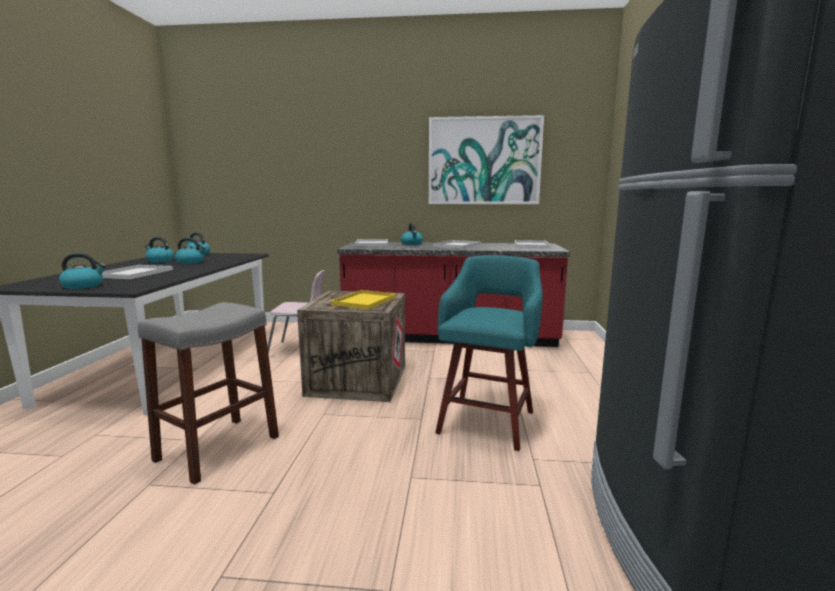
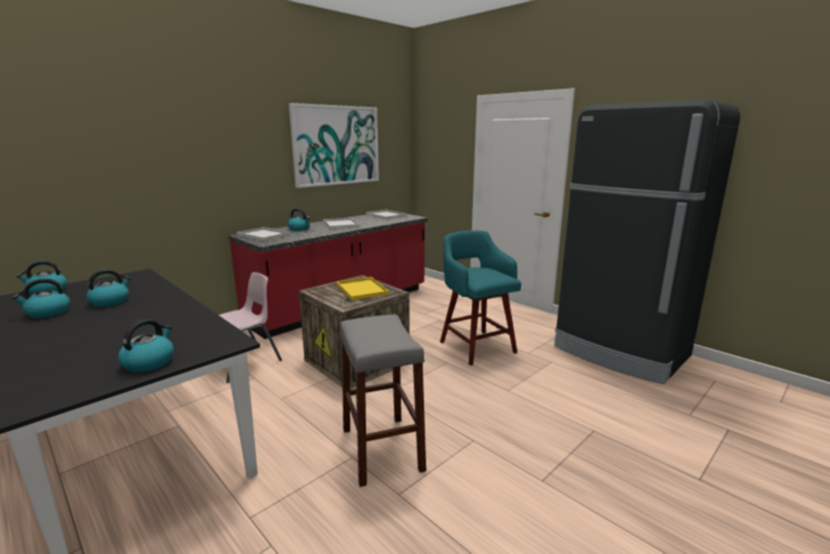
camera: 50 degrees left, 5 degrees up
white tray [102,265,173,279] -> none

